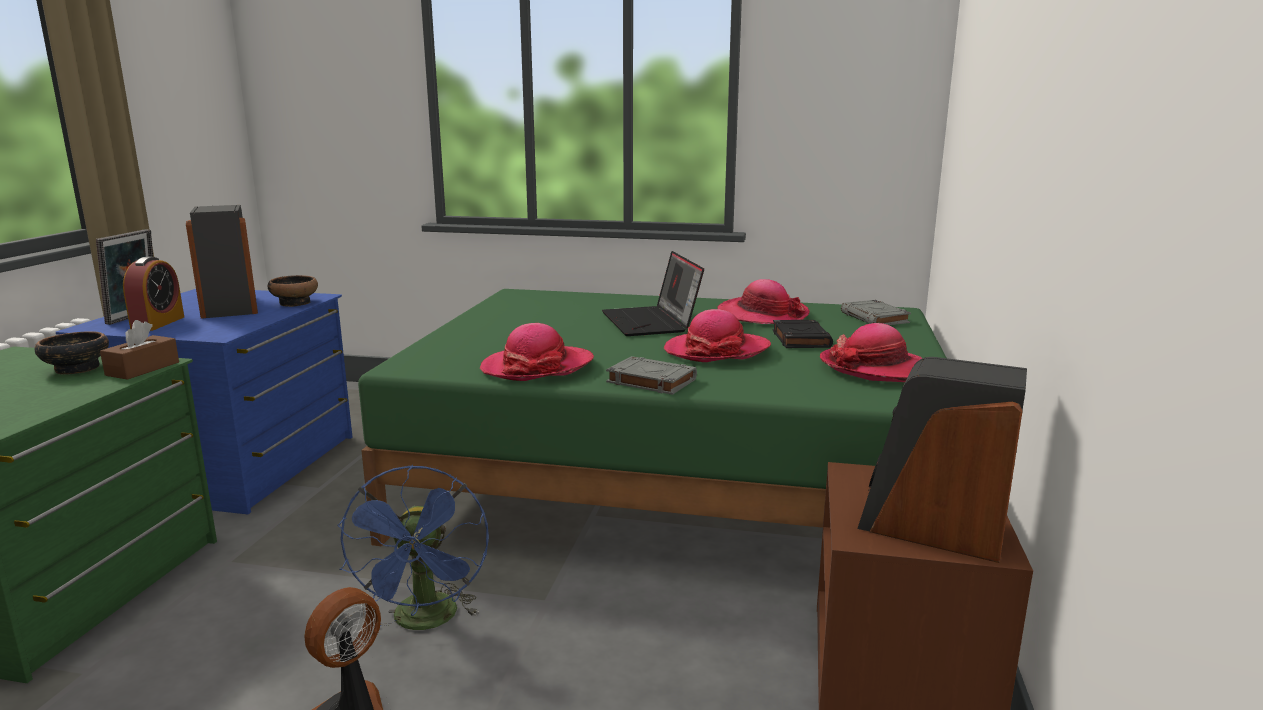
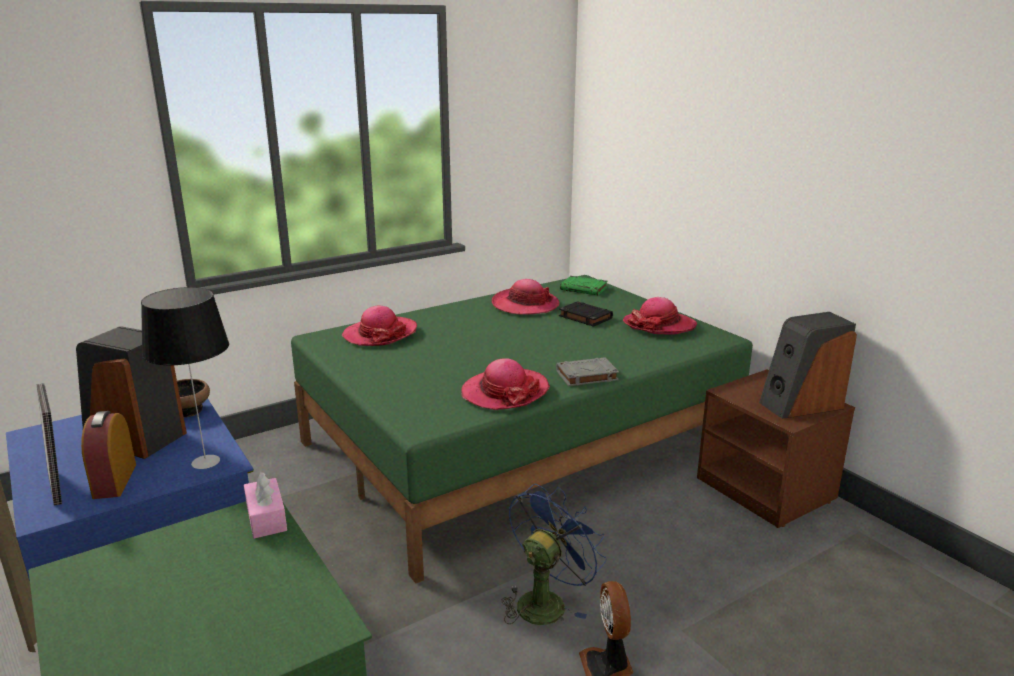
camera: 45 degrees left, 5 degrees up
bowl [35,331,109,375] -> none
brown tissue box [100,320,179,380] -> pink tissue box [244,472,287,539]
alarm clock [123,257,184,331] -> alarm clock turned 150 degrees counterclockwise [81,411,136,499]
blue fan [337,465,489,630] -> blue fan turned 90 degrees counterclockwise [502,484,607,625]
laptop [602,251,704,336] -> none
hat [664,309,771,362] -> hat moved to [342,306,417,346]
grey book [841,300,911,325] -> green book [560,276,608,295]
none -> table lamp [141,287,229,469]

